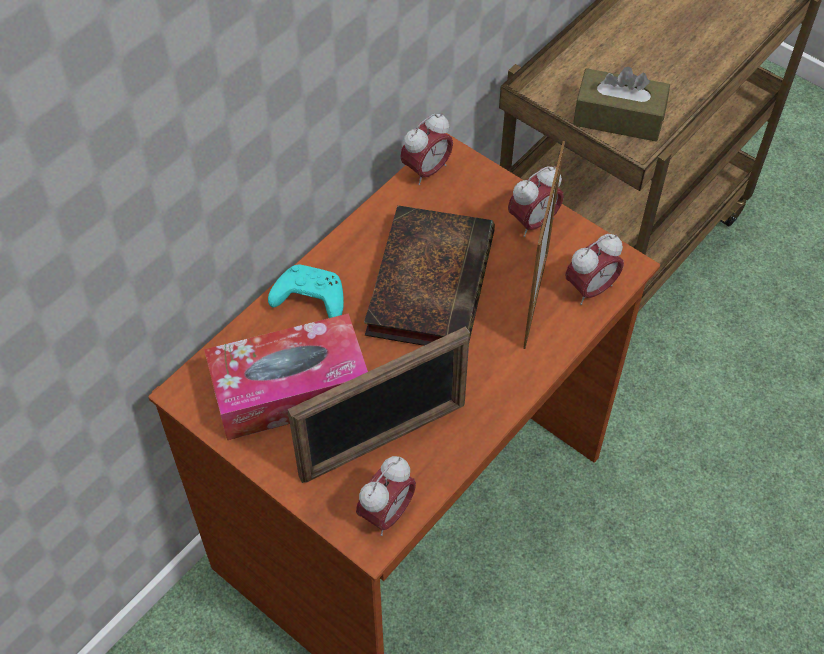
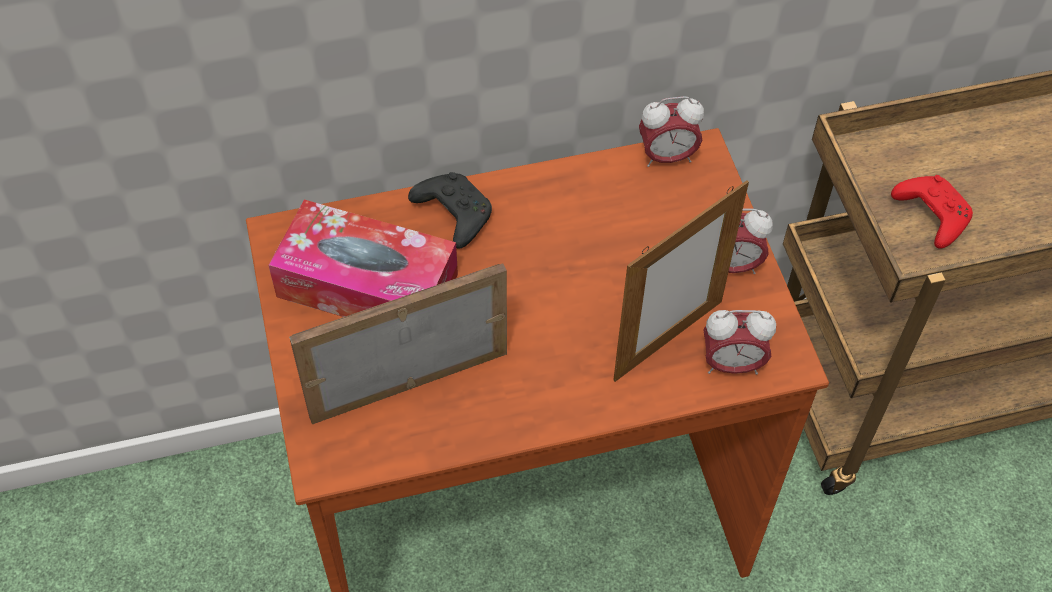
camera: 35 degrees right, 0 degrees up
turquoise game controller [268,265,344,318] -> black game controller [408,172,492,249]
picture frame [287,326,470,483] -> picture frame turned 150 degrees clockwise [289,263,507,424]
alarm clock [356,456,416,536] -> none
book [364,205,495,346] -> none
brown tissue box [573,67,670,142] -> red game controller [891,175,973,249]

